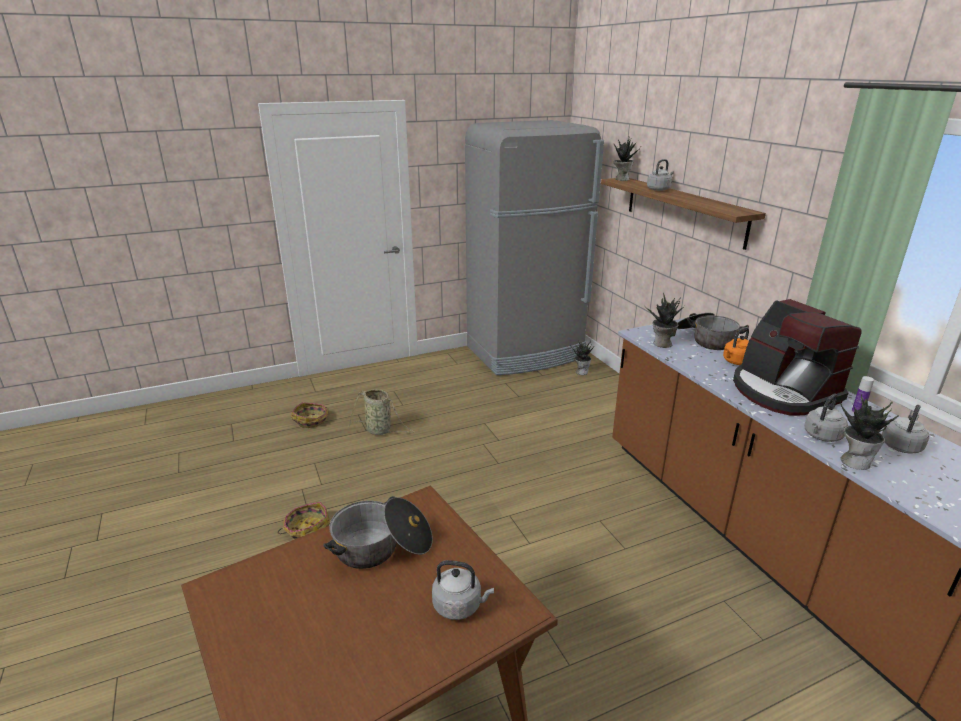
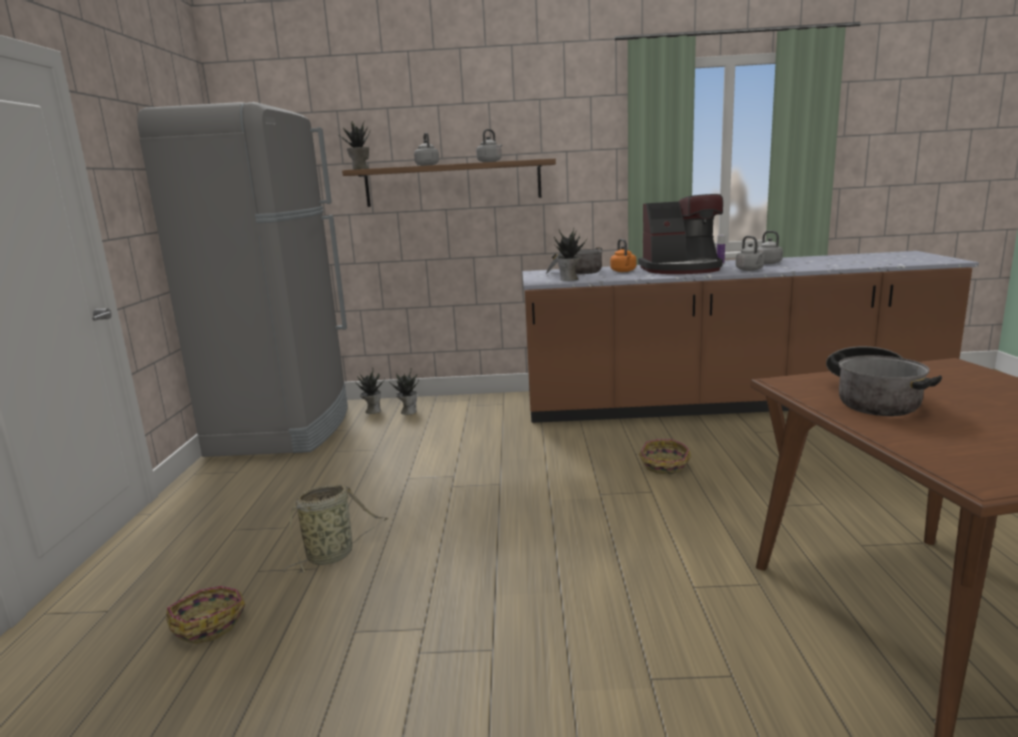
camera: 65 degrees left, 10 degrees down
basket [278,502,330,539] -> basket moved to [639,439,691,474]
grey kettle [432,560,494,620] -> grey kettle moved to [476,129,502,162]
potted plant [840,394,899,470] -> potted plant moved to [390,368,419,415]

